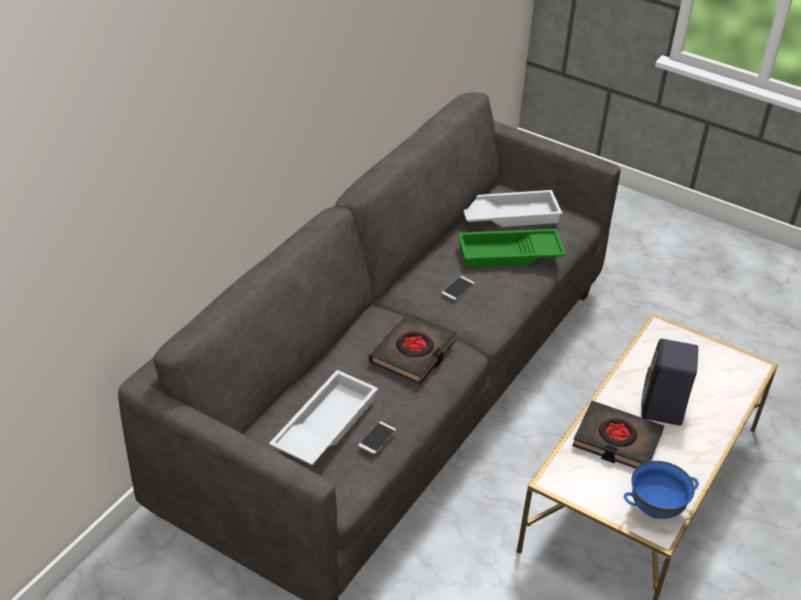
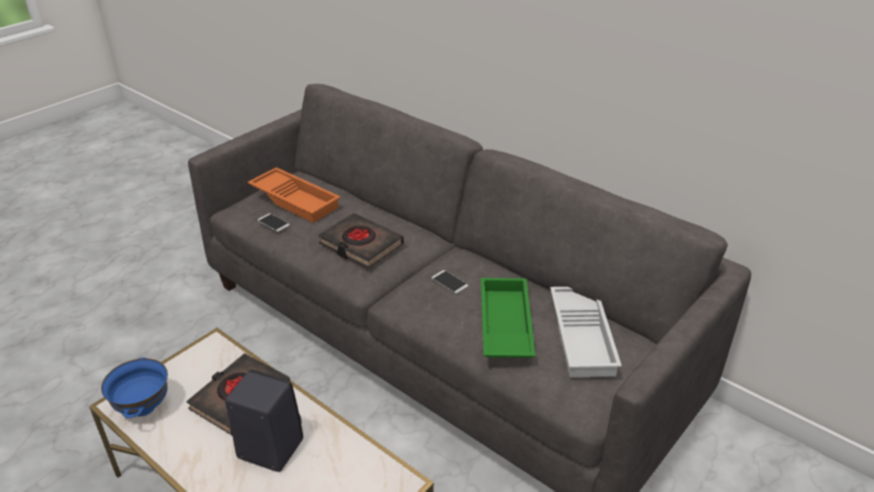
camera: 100 degrees right, 5 degrees down
white tray [269,370,378,465] -> orange tray [248,167,341,223]

